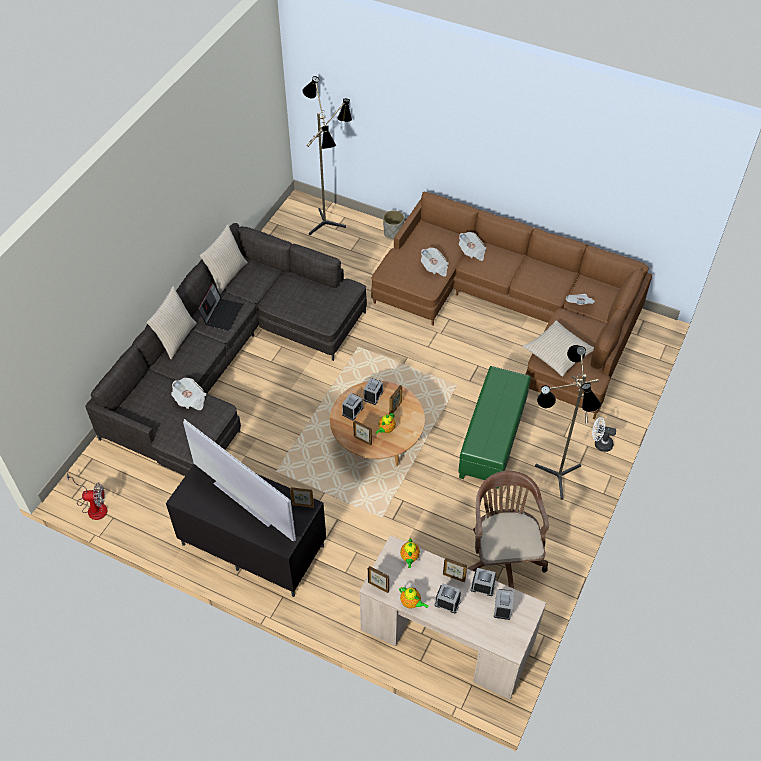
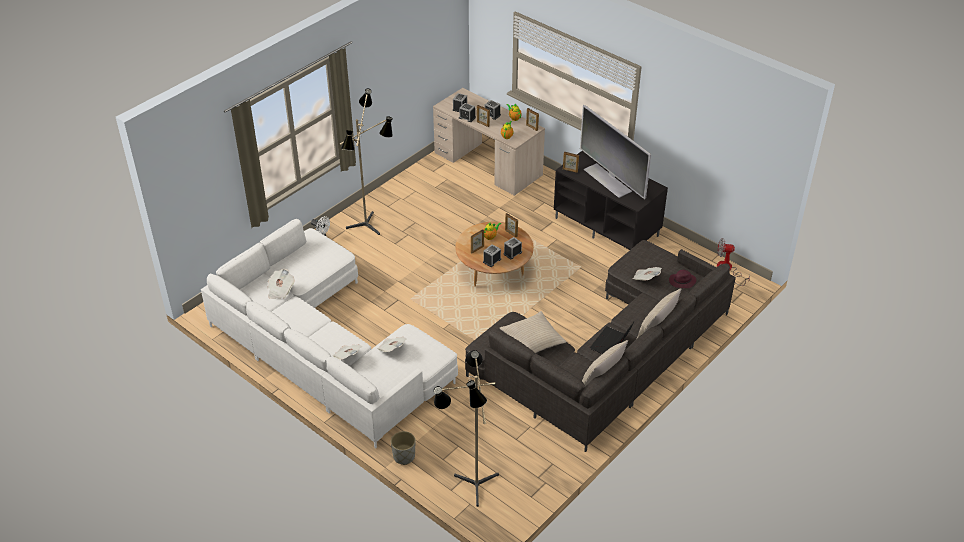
camera: 165 degrees left, 10 degrees down
brown sofa [371,191,653,419] -> white sofa [201,219,458,448]
green ottoman [458,366,531,489] -> none
brown office chair [467,471,549,589] -> none
beige pillow [523,321,594,377] -> beige pillow moved to [500,311,566,353]
none -> purple hat [669,270,696,288]

